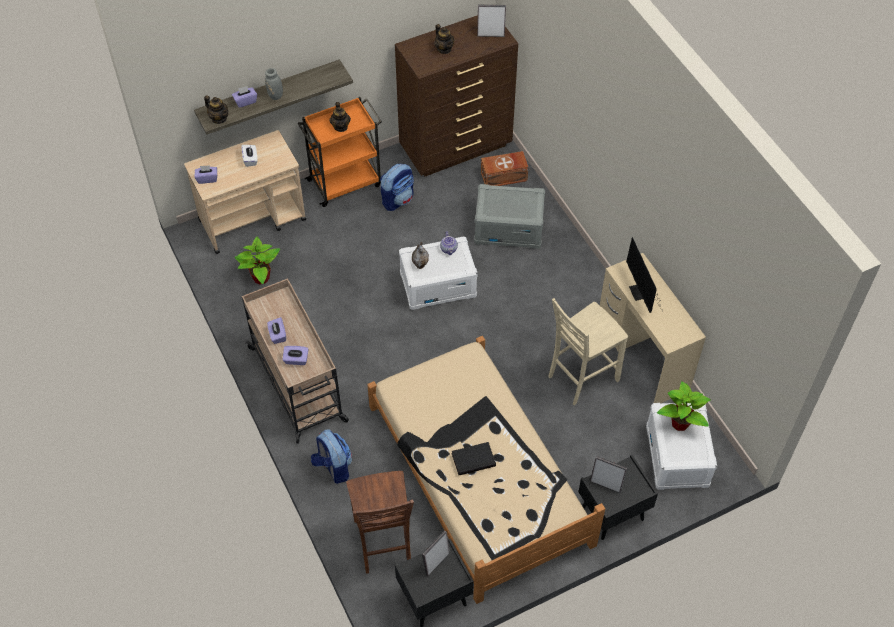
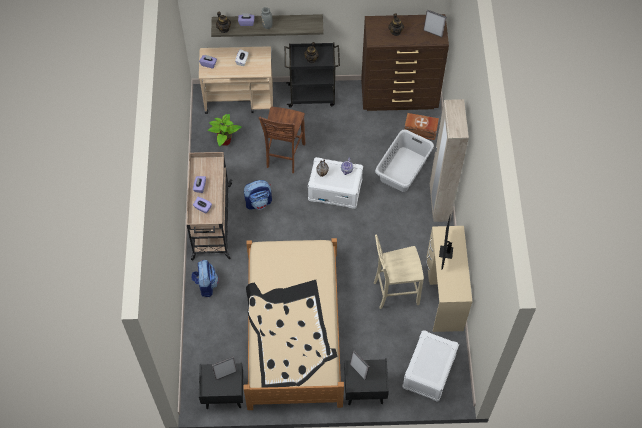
camera: 25 degrees right, 5 degrees up
orange cart [298,97,382,207] -> black cart [285,43,340,107]
brown chair [346,471,414,574] -> brown chair moved to [259,107,305,173]
backpack [380,164,414,211] -> backpack moved to [244,180,272,210]
black book [452,442,496,475] -> none
grey storage box [474,184,545,249] -> grey laundry basket [375,130,434,192]
potted plant [657,381,711,431] -> none
none -> beige wardrobe [430,99,469,222]

